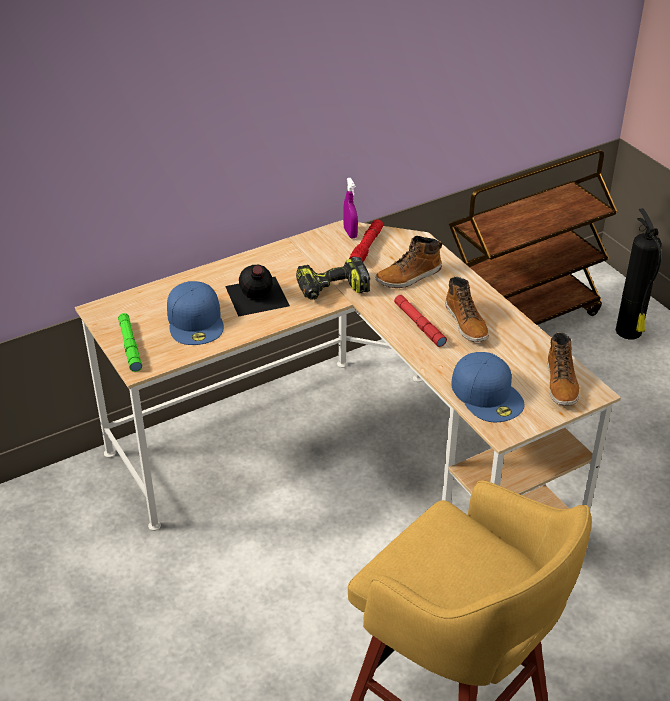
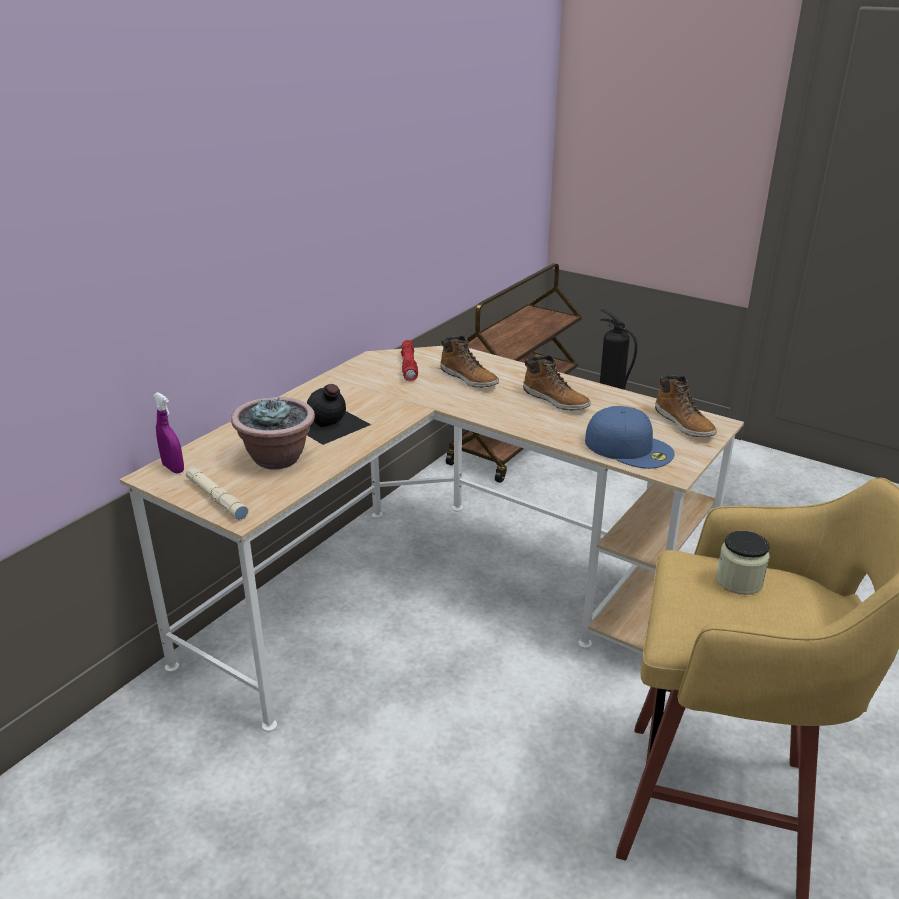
camera: 25 degrees left, 10 degrees down
green flashlight [118,313,142,372] -> beige flashlight [186,466,249,520]
blue cap [167,281,224,345] -> potted plant [231,397,315,470]
power drill [296,257,370,300] -> none
purple spray bottle [343,178,358,238] -> purple spray bottle moved to [153,392,184,474]
boot [375,236,442,288] -> boot turned 75 degrees counterclockwise [441,336,499,388]
red flashlight [394,295,447,347] -> none
none -> jar [716,531,770,595]

